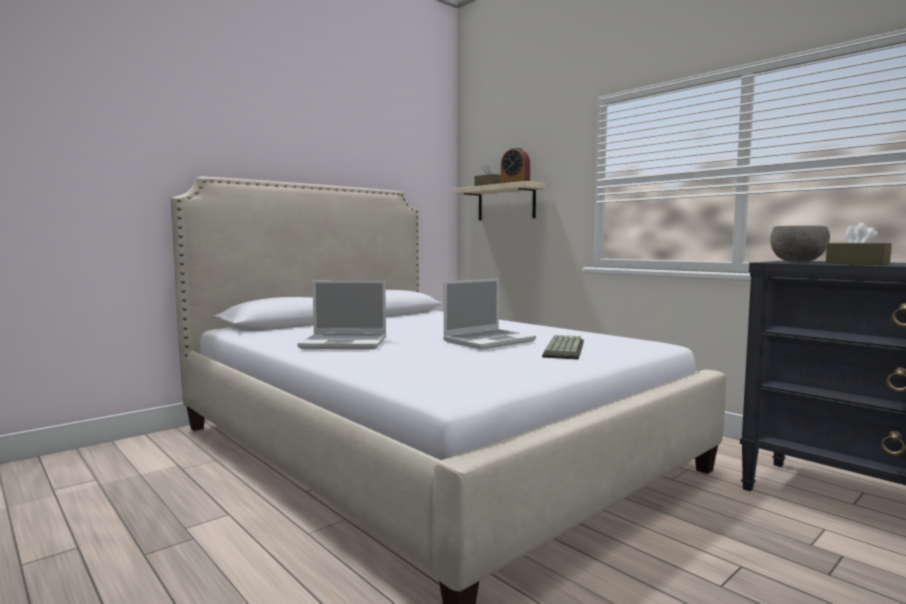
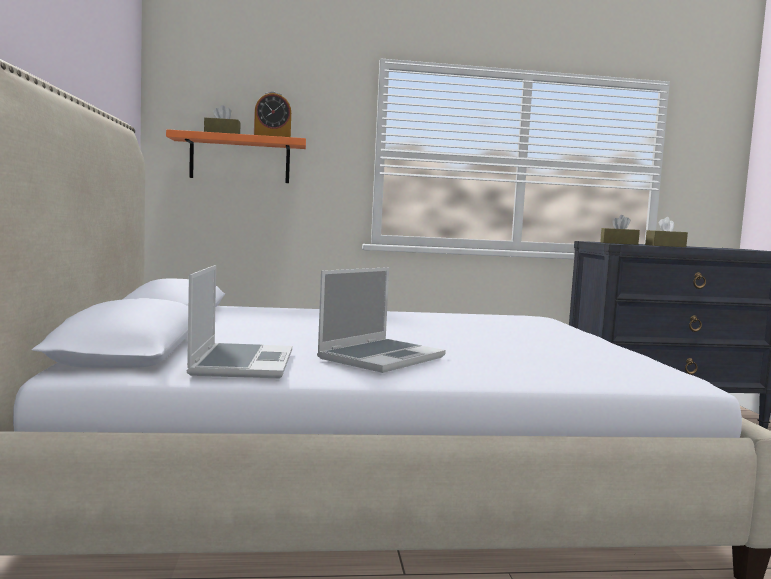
camera: 55 degrees left, 0 degrees up
laptop [443,278,536,350] -> laptop moved to [187,265,292,378]
beige shelf [452,181,546,220] -> orange shelf [166,129,306,183]
keyboard [542,335,584,360] -> none
grey bowl [770,226,830,262] -> brown tissue box [600,215,640,245]

